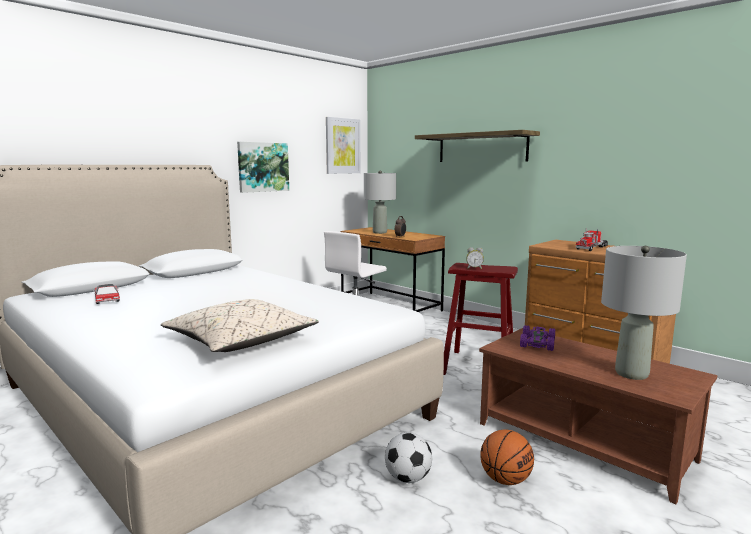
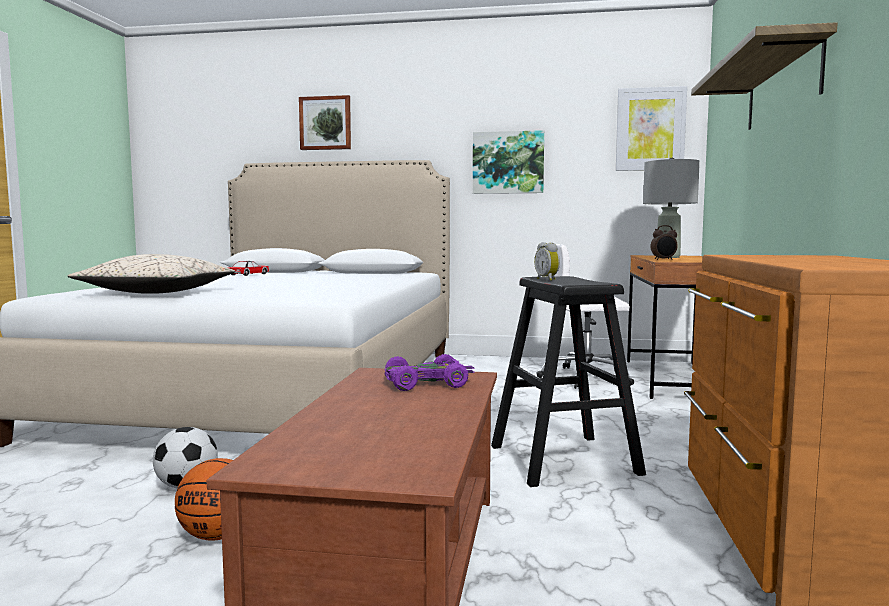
camera: 55 degrees right, 5 degrees down
red stool [443,263,518,375] -> black stool [491,276,646,487]
toy truck [576,228,608,251] -> none
grey table lamp [601,246,687,380] -> none
none -> picture [299,95,351,150]

